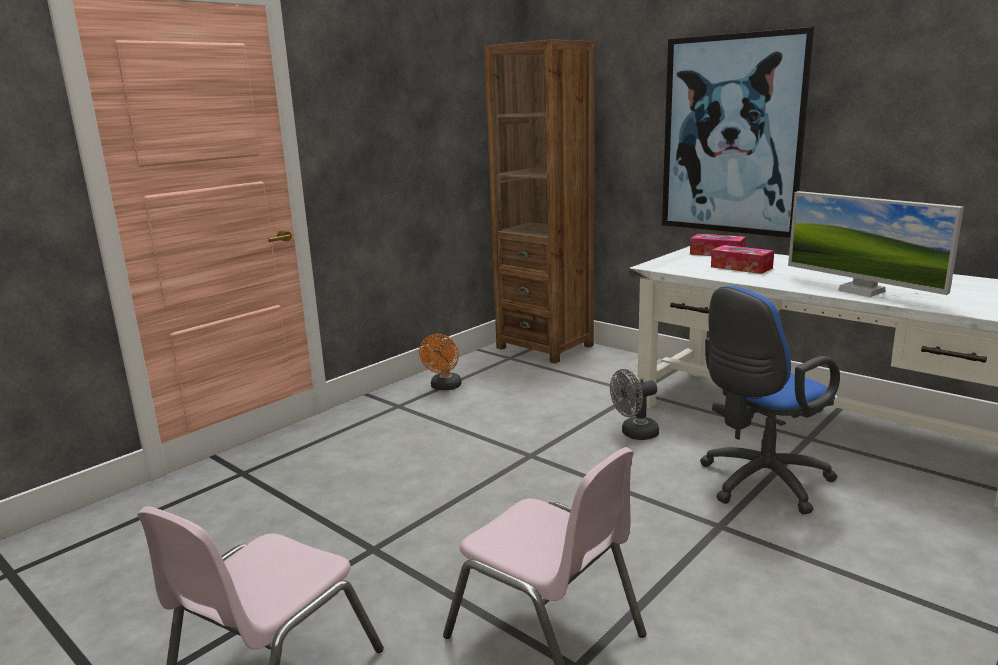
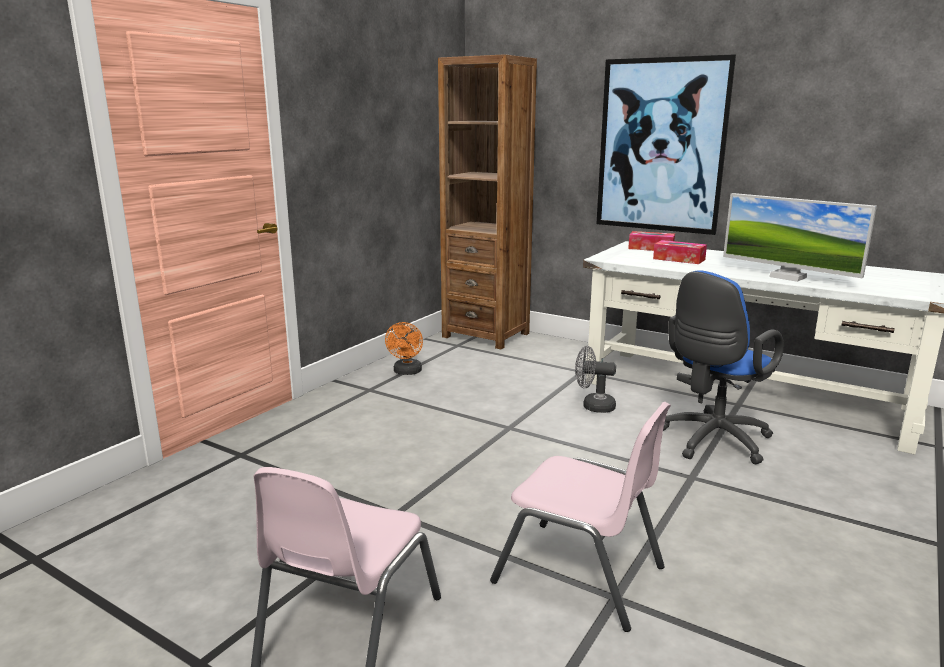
camera: 10 degrees left, 0 degrees up
grey fan [610,369,659,440] -> grey fan turned 45 degrees clockwise [575,346,616,413]

